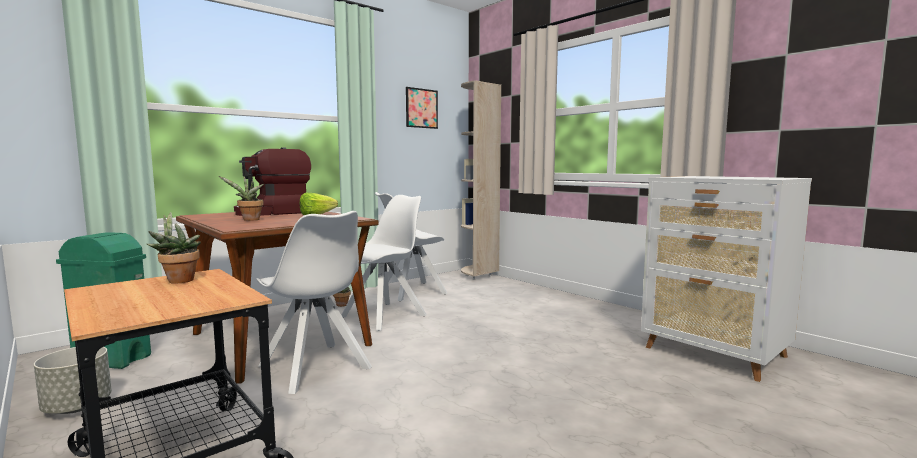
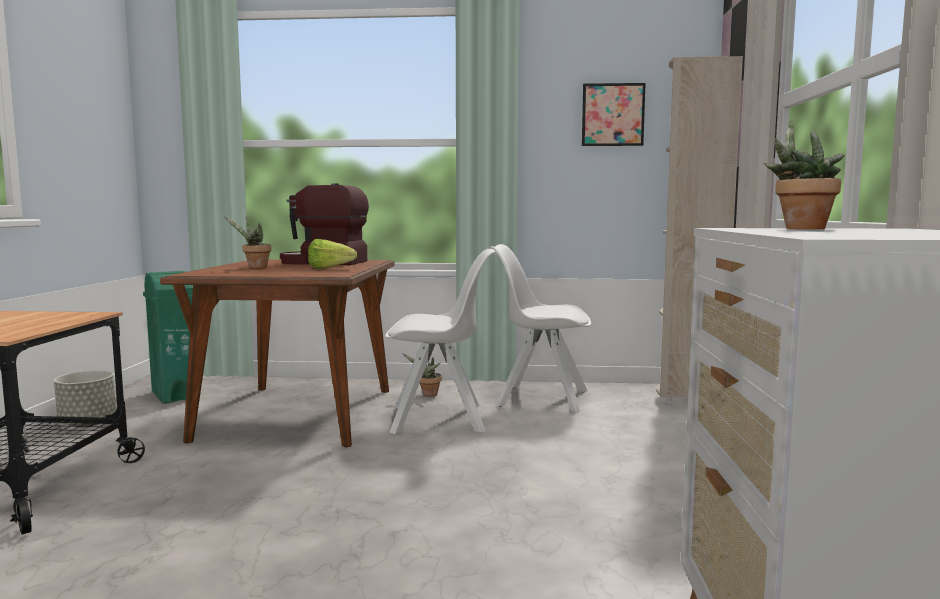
camera: 45 degrees right, 0 degrees up
potted plant [147,212,201,284] -> potted plant moved to [764,121,845,229]
white chair [256,211,372,394] -> none

